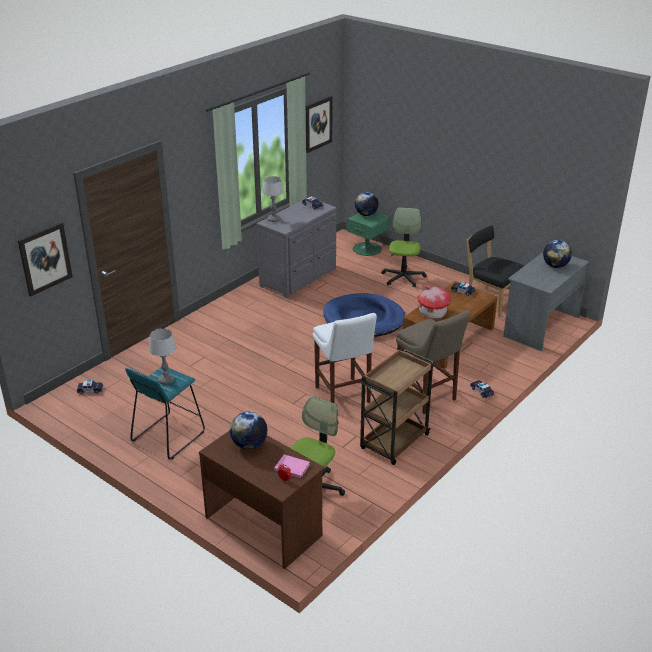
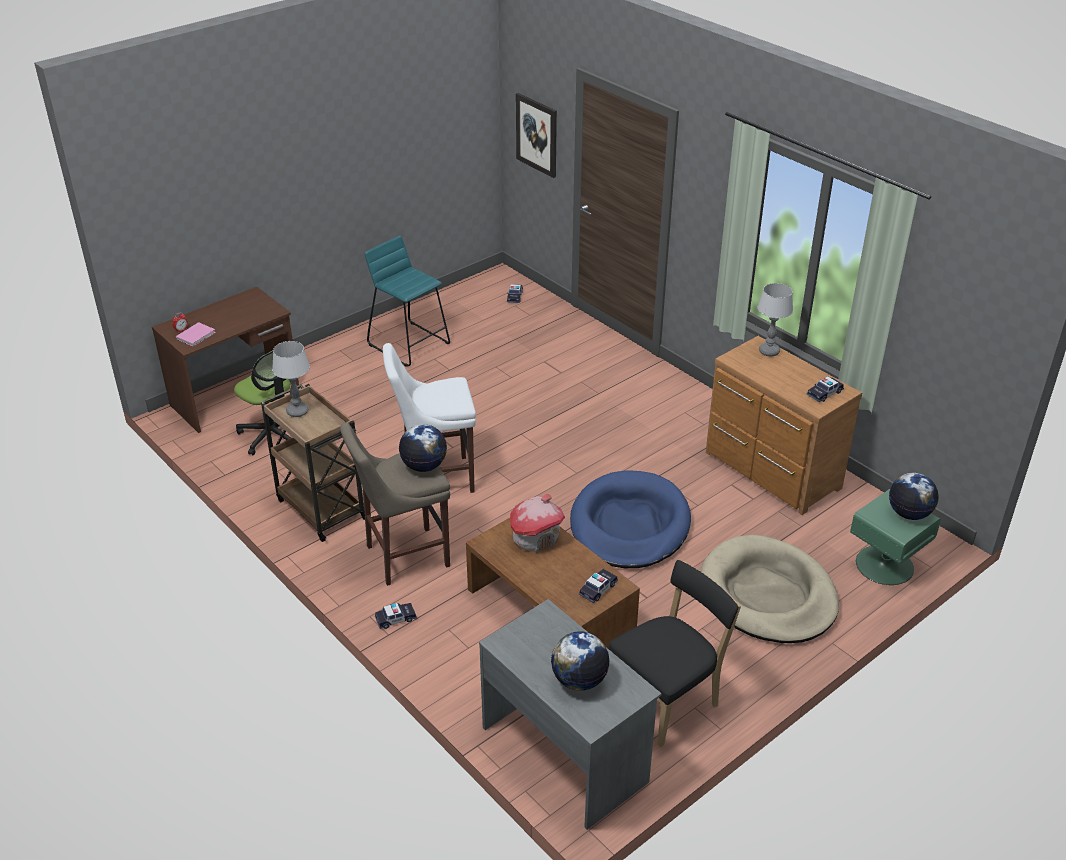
camera: 100 degrees right, 5 degrees up
table lamp [149,328,176,385] -> table lamp moved to [272,341,310,417]
globe [230,412,268,449] -> globe moved to [399,424,447,472]
grey dresser [256,201,337,298] -> brown dresser [706,336,862,515]
picture [306,96,332,153] -> none
office chair [381,207,427,287] -> beige dog bed [701,535,839,643]

